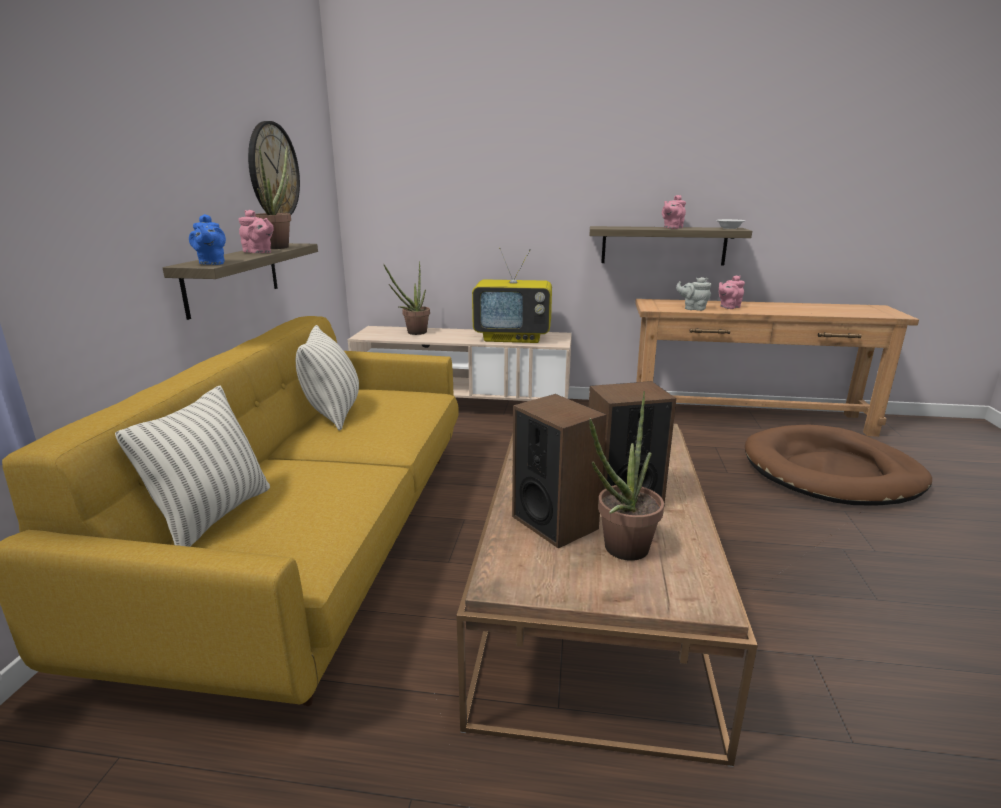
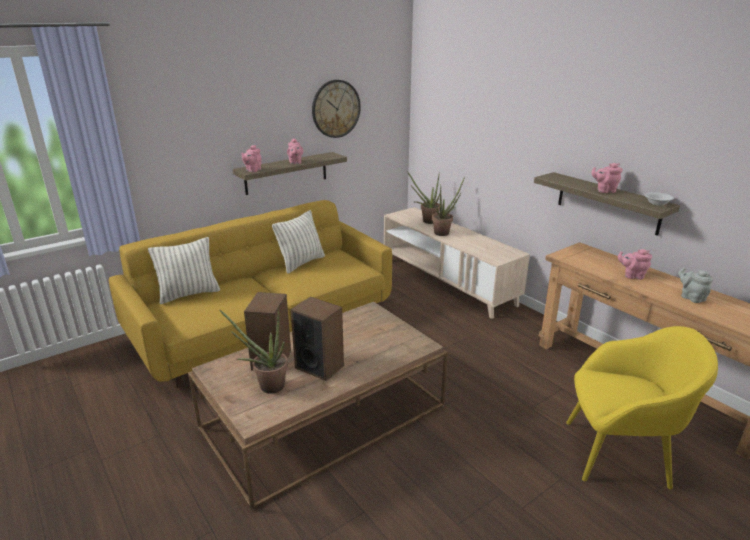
camera: 45 degrees right, 5 degrees up
blue teapot [189,214,226,265] -> pink teapot [241,145,261,172]
potted plant [255,146,291,249] -> potted plant moved to [432,177,465,236]
television [472,248,552,343] -> none
grey teapot [676,277,711,311] -> grey teapot moved to [678,267,713,303]
brown dog bed [745,425,932,506] -> yellow armchair [566,326,718,490]

